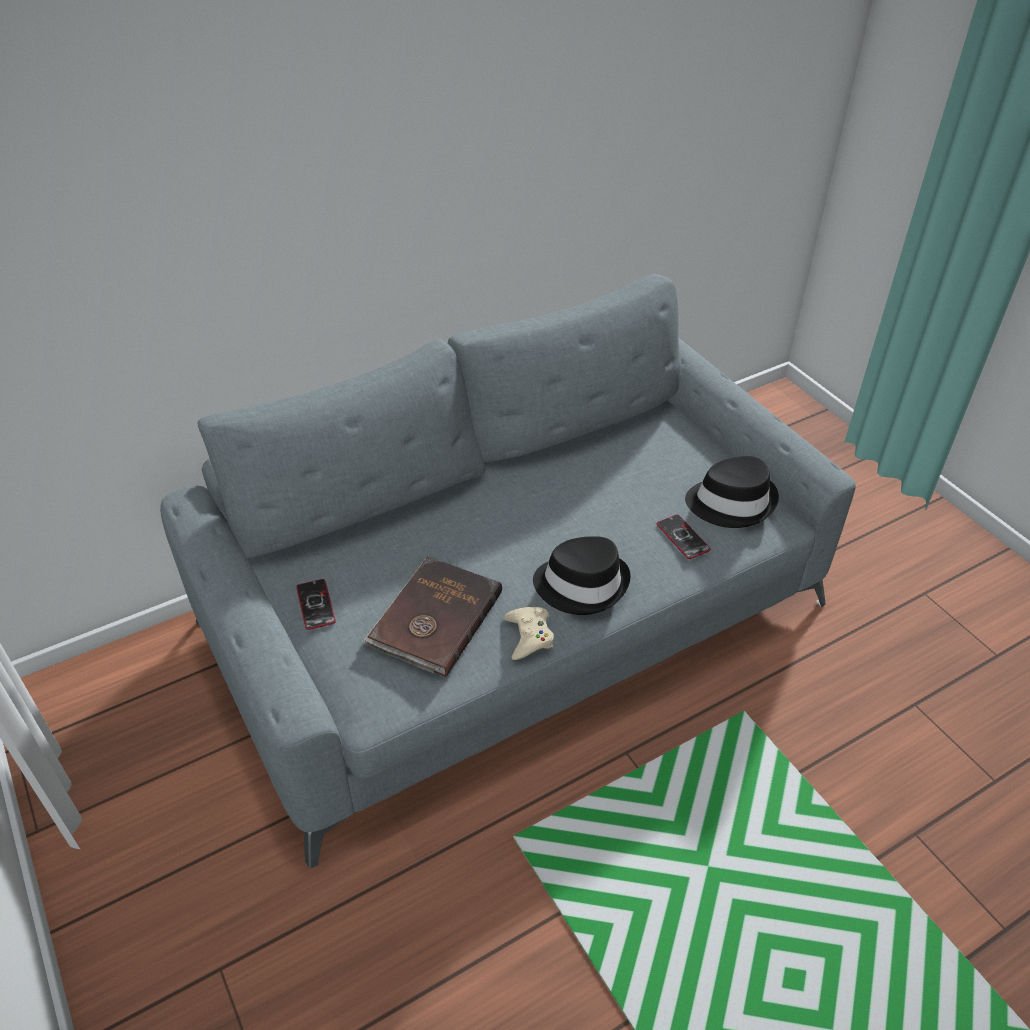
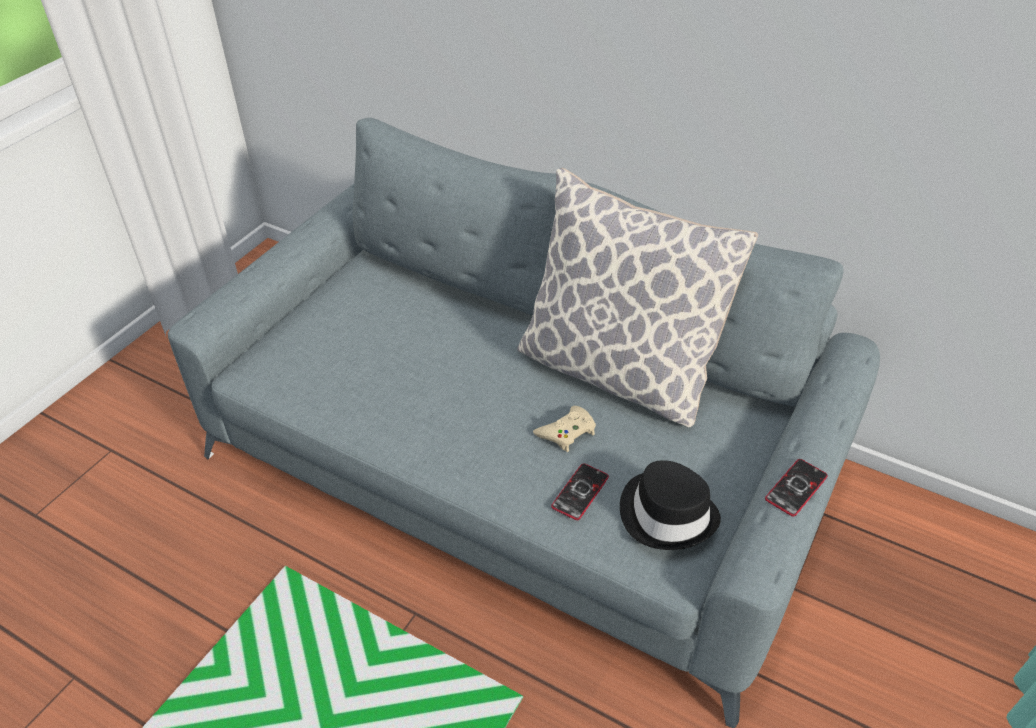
camera: 60 degrees right, 0 degrees up
phone [296,579,336,630] -> phone moved to [765,459,828,517]
brown book [361,557,502,677] -> none
beige game controller [503,607,554,660] -> beige game controller moved to [533,406,596,452]
black hat [533,536,631,615] -> none
none -> pillow [517,168,758,427]

